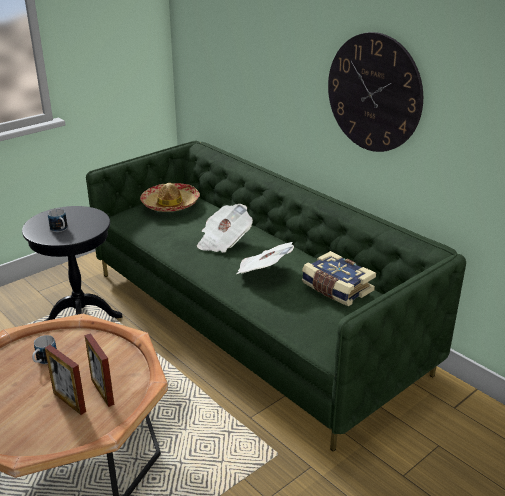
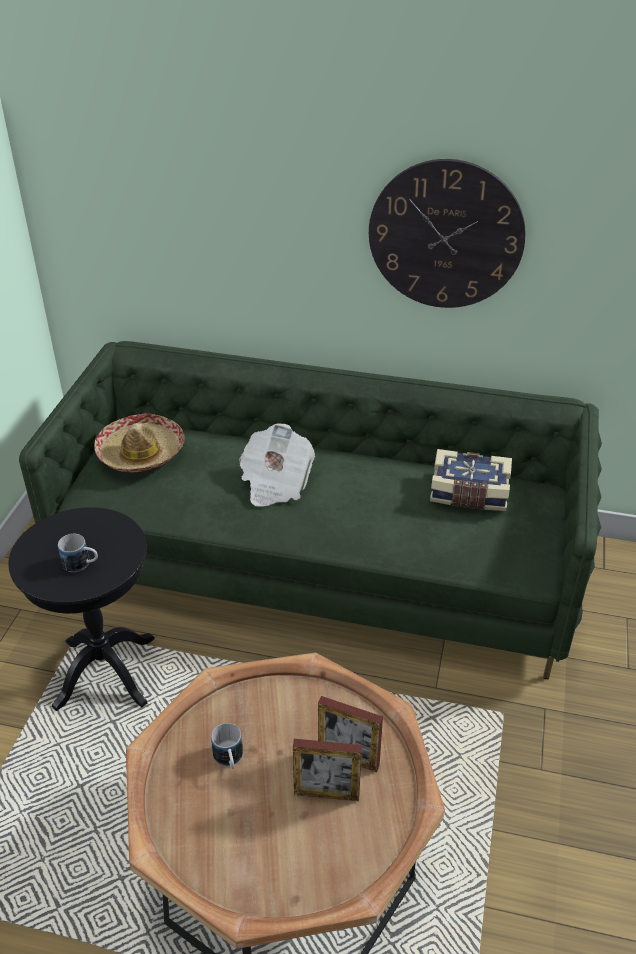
camera: 35 degrees left, 10 degrees up
newspaper [236,242,294,274] -> none

